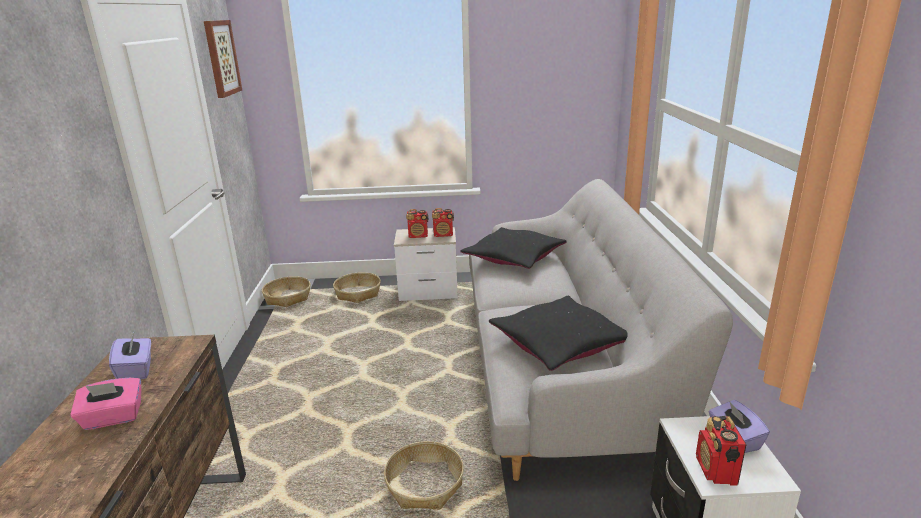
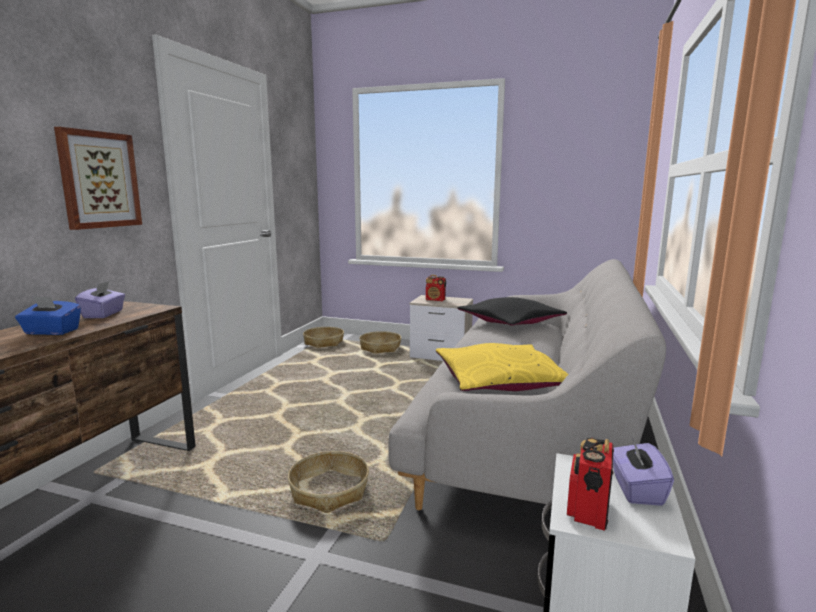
camera: 20 degrees right, 10 degrees down
pink tissue box [70,378,141,430] -> blue tissue box [15,296,81,335]
picture [204,20,242,98] -> picture moved to [54,127,142,230]
radio [432,208,454,237] -> none
black pillow [489,296,628,371] -> yellow pillow [436,343,568,391]

